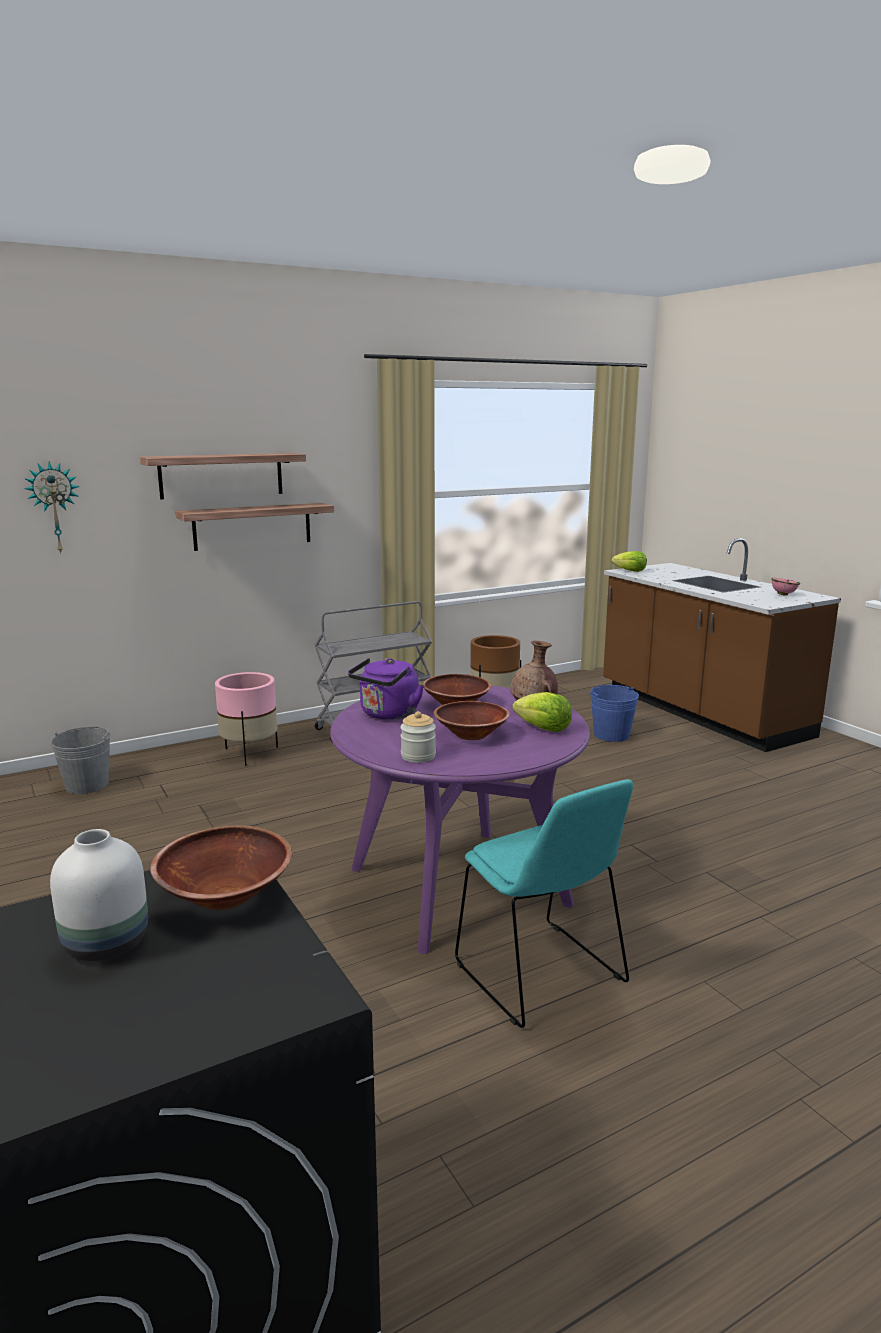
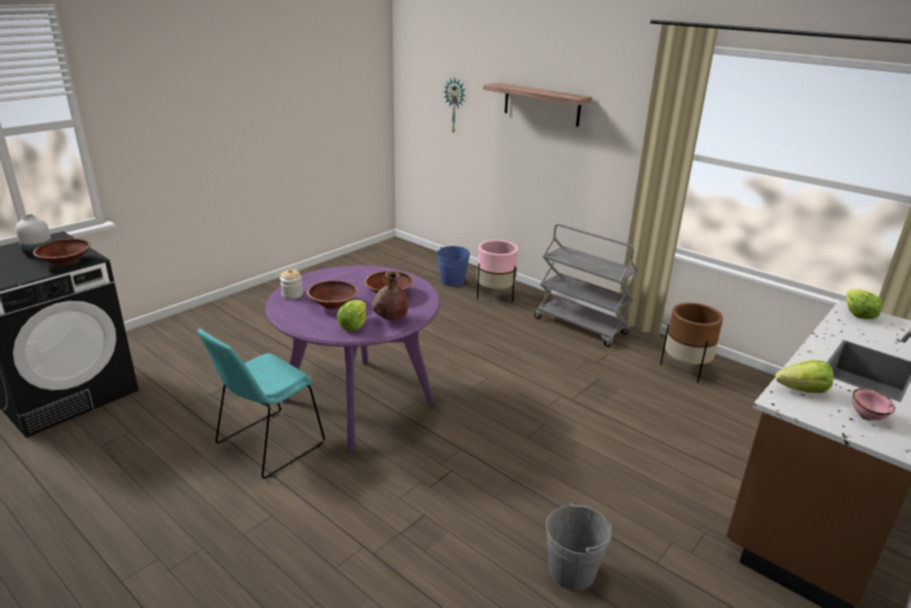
camera: 70 degrees right, 10 degrees up
grey bucket [51,726,111,794] -> grey bucket moved to [546,502,612,590]
shelf [175,503,334,551] -> none
purple kettle [348,658,424,720] -> none
blue bucket [590,685,639,742] -> blue bucket moved to [437,246,470,286]
none -> lettuce [775,360,834,393]

